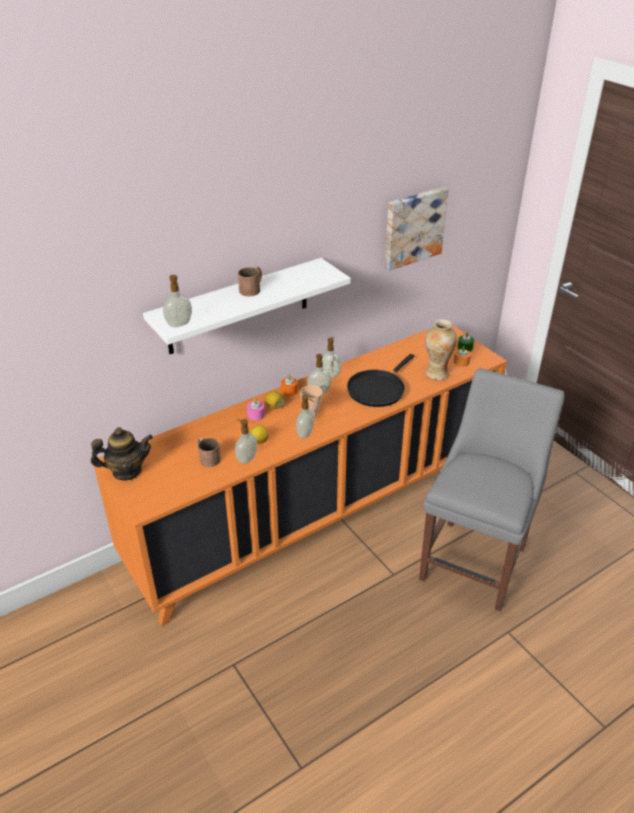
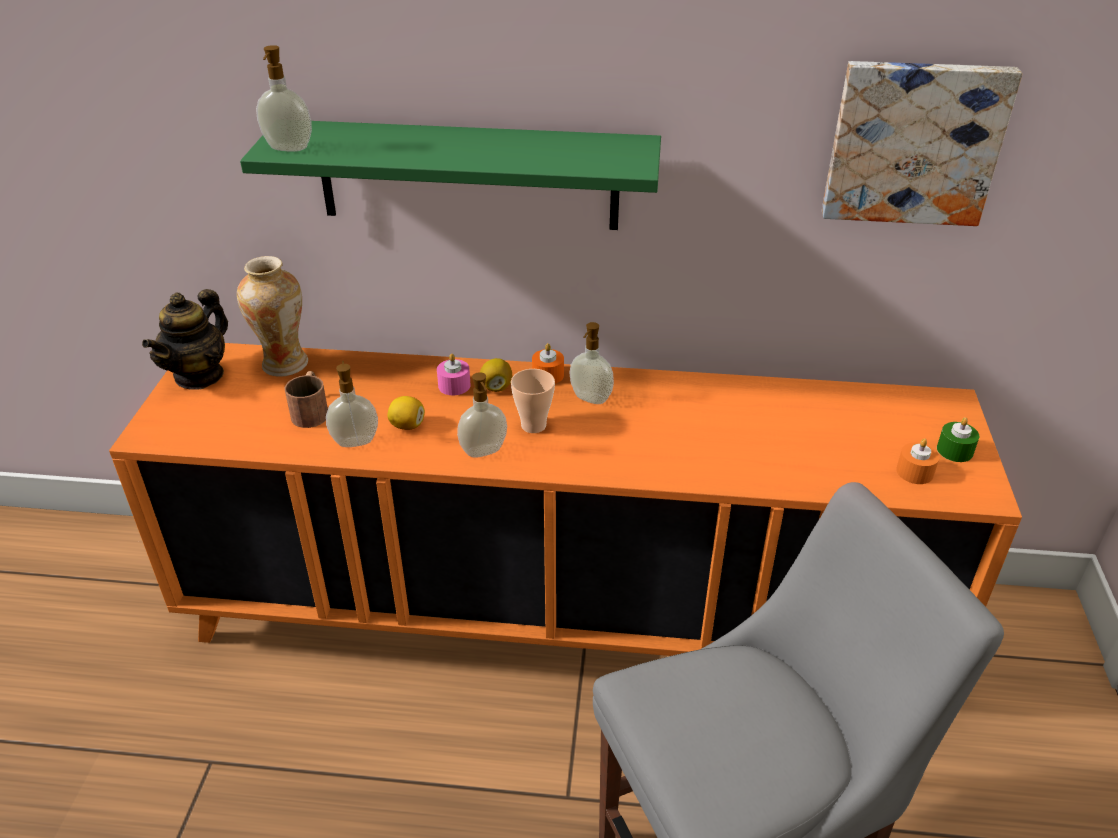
camera: 40 degrees right, 0 degrees up
teapot [91,427,153,481] -> teapot turned 90 degrees clockwise [142,289,228,390]
white shelf [143,258,351,354] -> green shelf [240,121,661,230]
brown mug [238,267,262,296] -> none
soap dispenser [322,337,342,378] -> none
black frying pan [347,354,414,407] -> none
vase [425,319,457,380] -> vase moved to [237,256,308,377]

